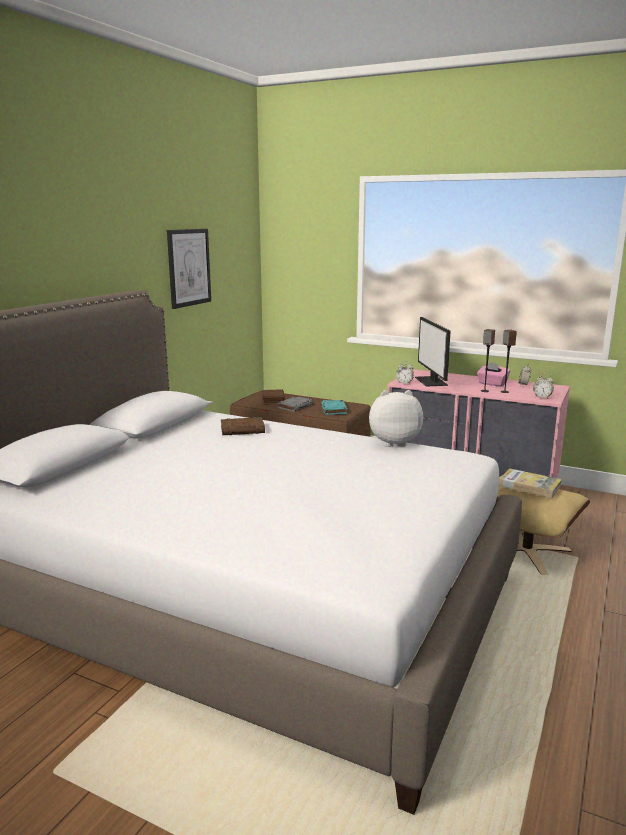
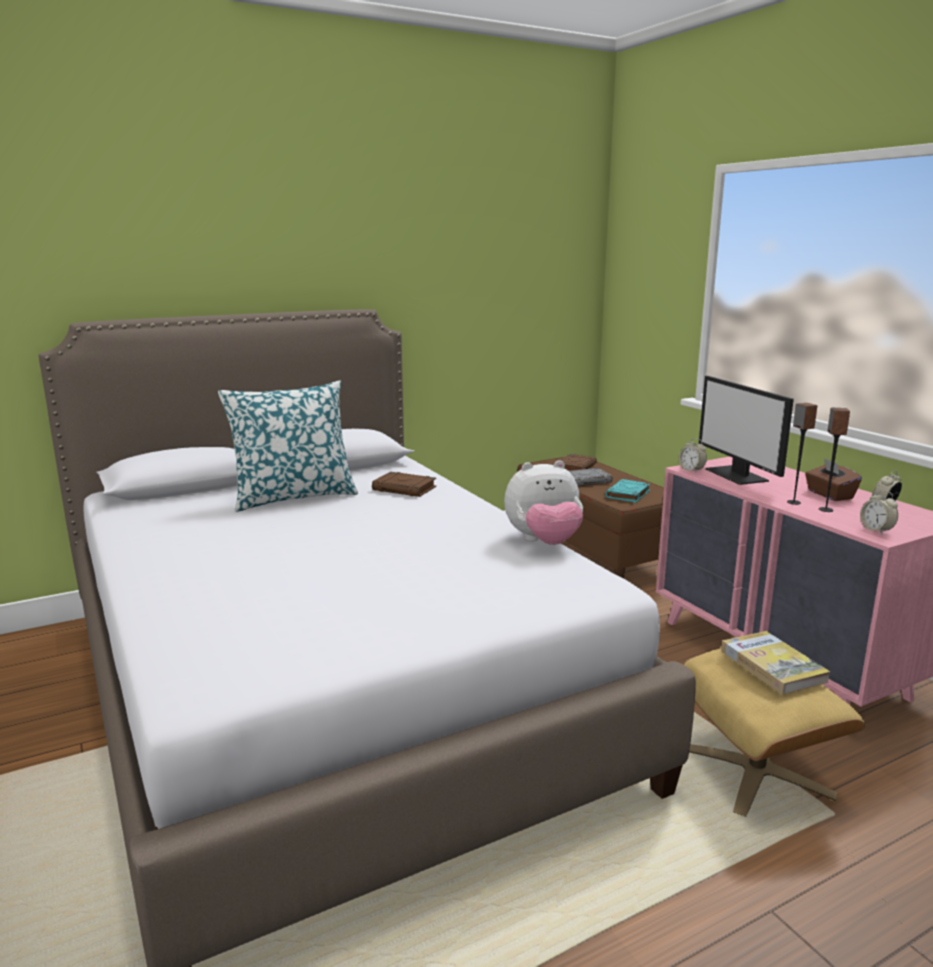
camera: 35 degrees right, 0 degrees up
picture [167,229,211,309] -> none
plush toy [369,390,423,447] -> plush toy turned 135 degrees clockwise [504,460,583,545]
monitor [415,317,451,387] -> monitor turned 45 degrees counterclockwise [699,376,794,485]
pink tissue box [477,362,510,387] -> brown tissue box [805,458,862,501]
none -> pillow [218,380,358,512]

